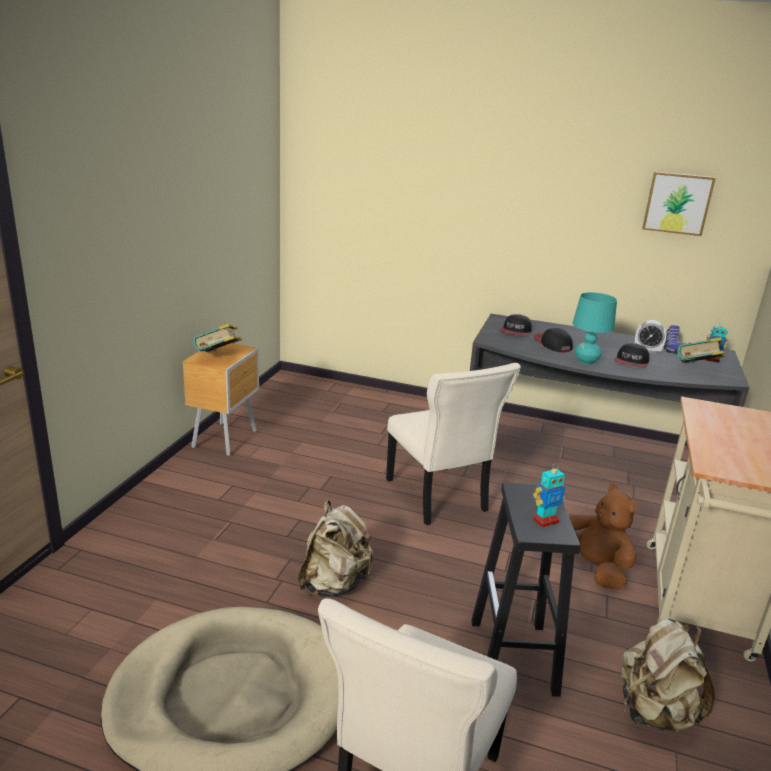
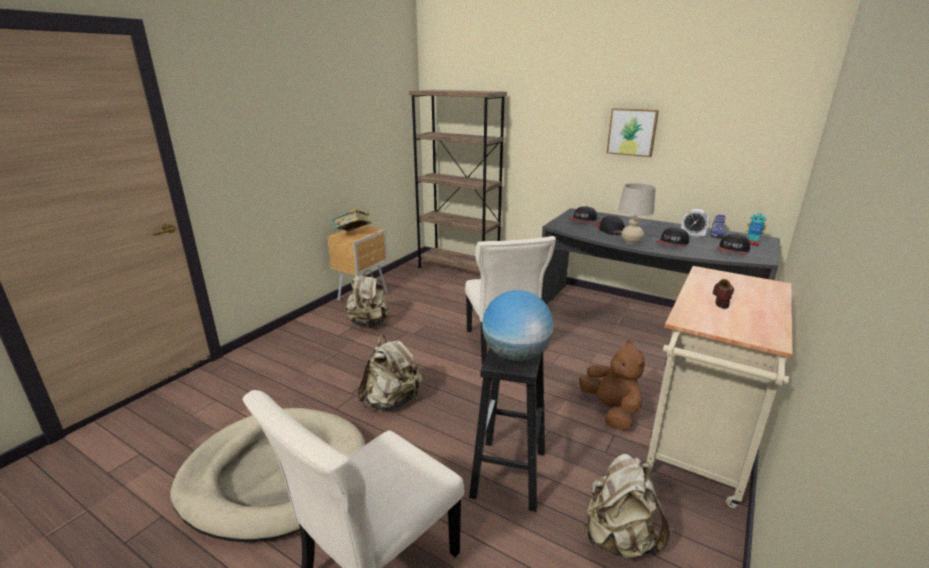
camera: 15 degrees right, 0 degrees up
toy robot [533,463,565,527] -> globe [482,290,554,361]
turquoise table lamp [573,292,617,365] -> beige table lamp [618,183,656,244]
picture [642,171,716,236] -> picture moved to [607,108,659,157]
book [677,337,724,363] -> cap [716,234,750,255]
none -> beige backpack [346,270,389,328]
none -> brown bookcase [409,90,507,272]
none -> brown shoe [713,279,734,309]

